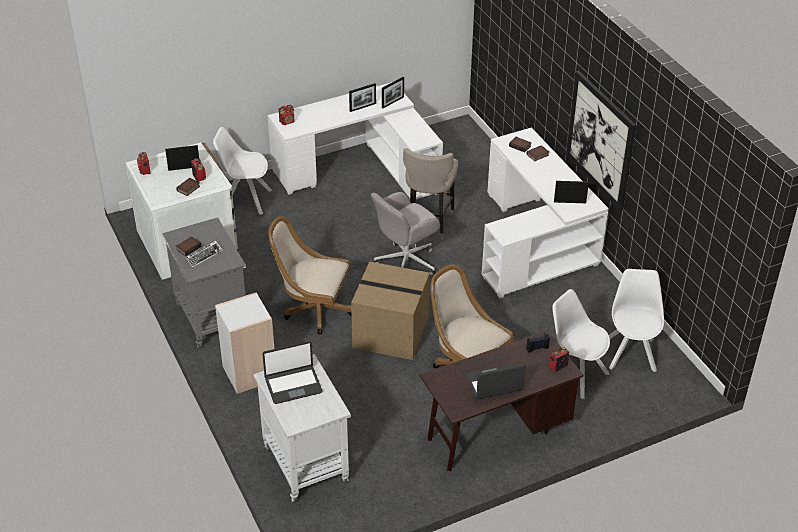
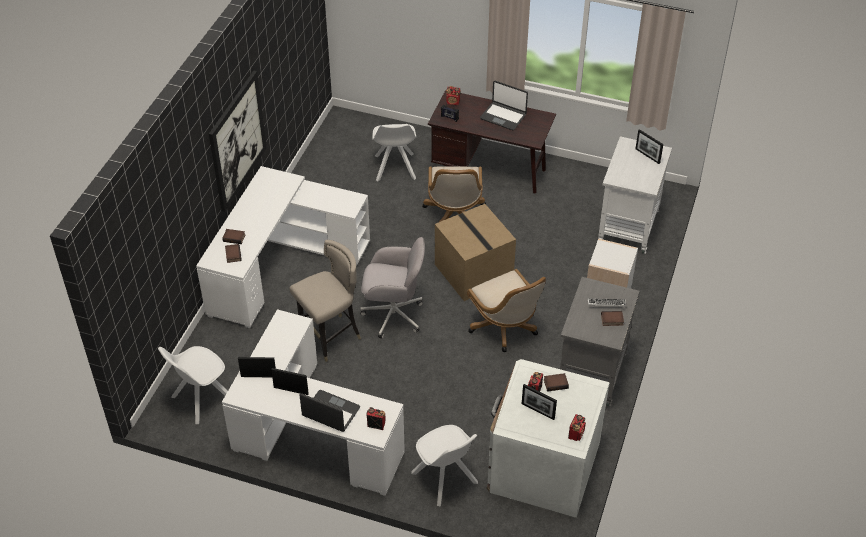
camera: 135 degrees left, 5 degrees up
laptop [263,341,322,404] -> laptop moved to [299,390,360,432]
picture frame [554,181,589,203] -> picture frame moved to [635,129,663,164]
white chair [609,269,664,372] -> white chair moved to [158,346,228,424]

